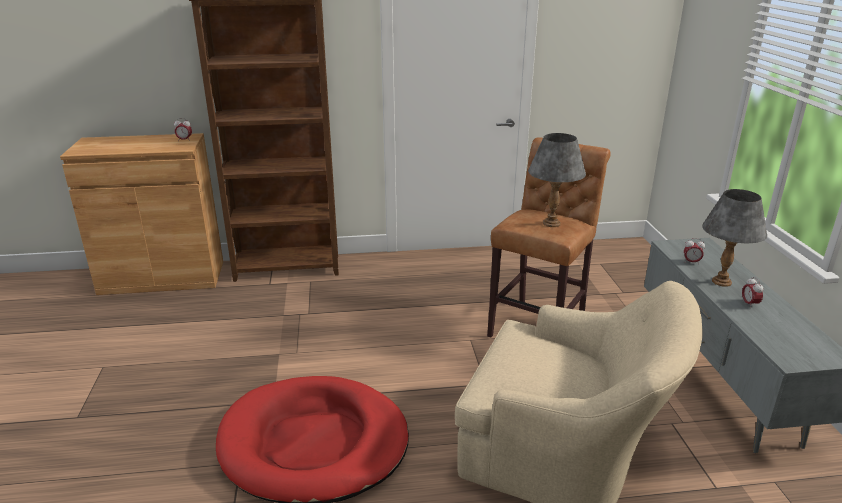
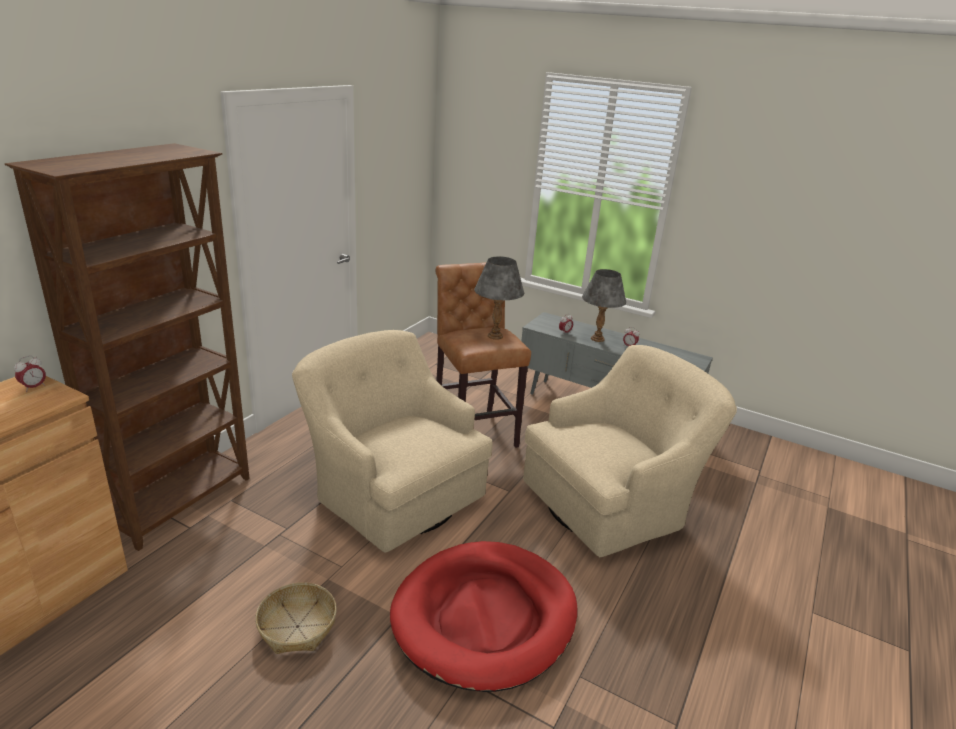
camera: 55 degrees left, 0 degrees up
none -> basket [255,582,337,654]
none -> beige armchair [292,330,493,553]

